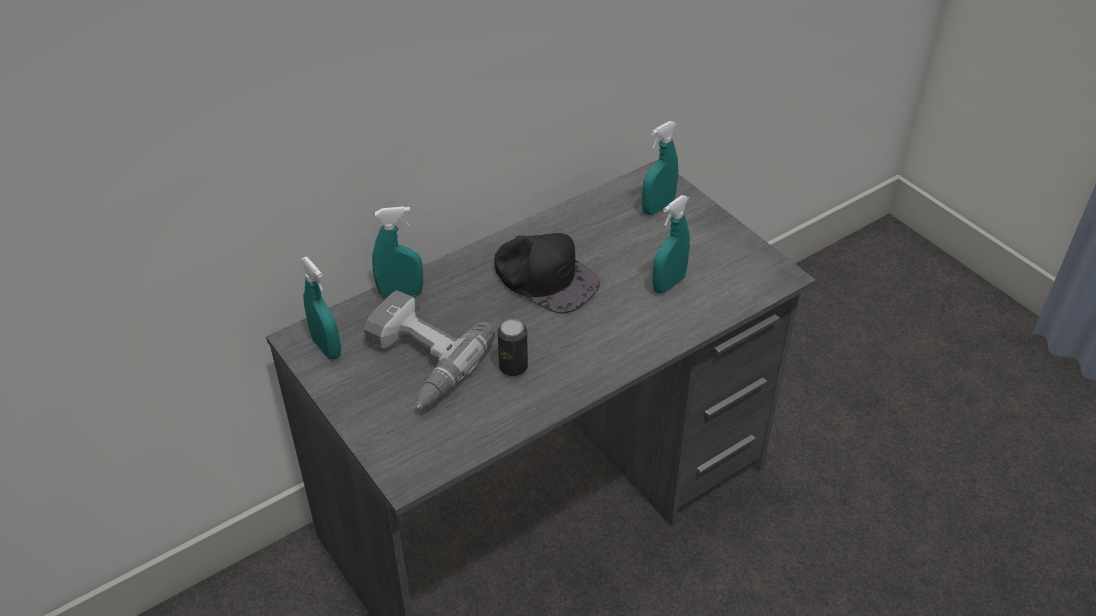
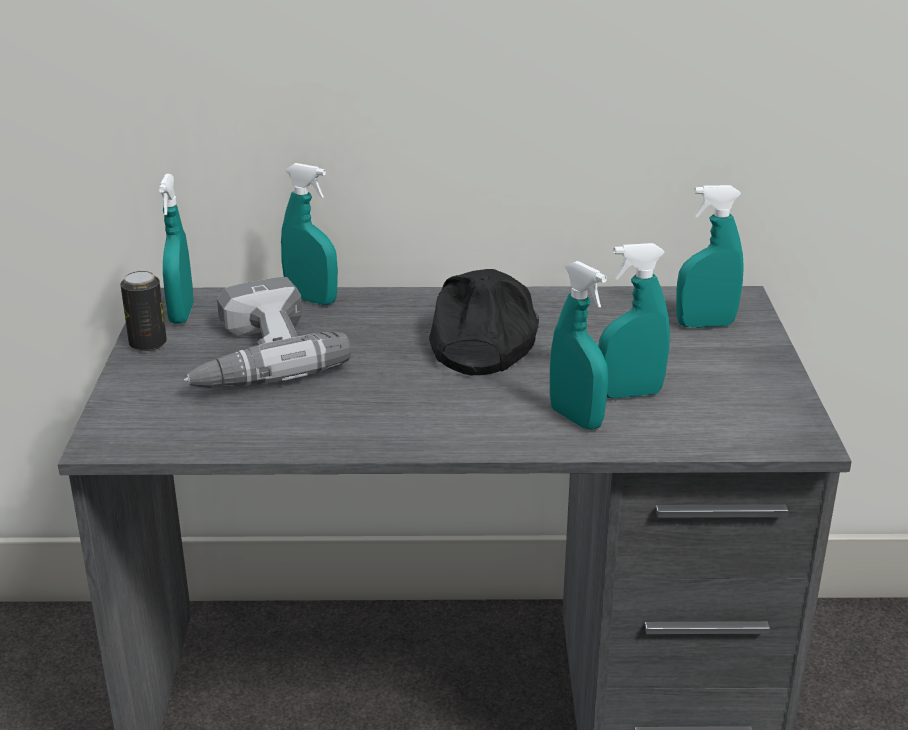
camera: 35 degrees right, 15 degrees down
black cap [494,233,599,314] -> black cap turned 150 degrees counterclockwise [429,269,539,375]
can [498,319,528,376] -> can moved to [120,271,167,351]
none -> turquoise spray bottle [550,261,608,430]

